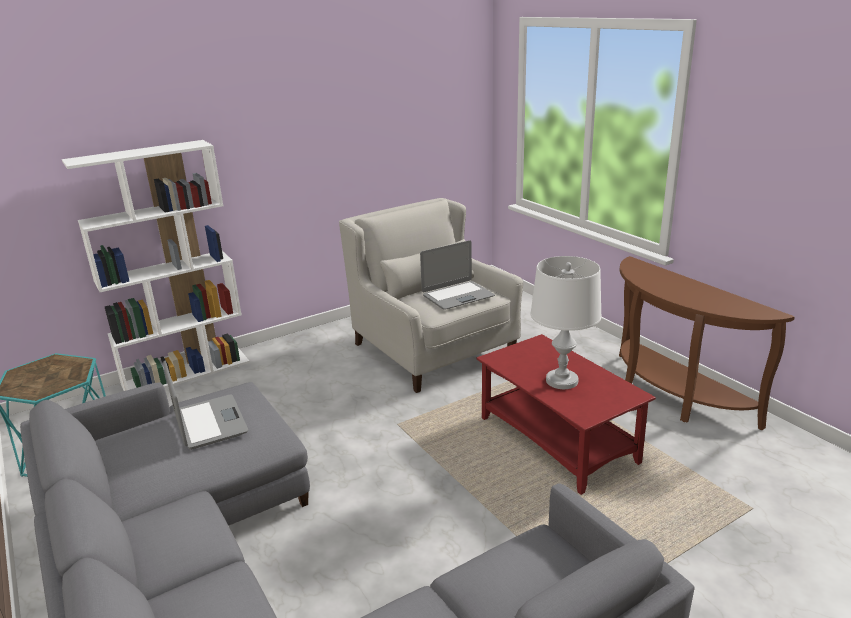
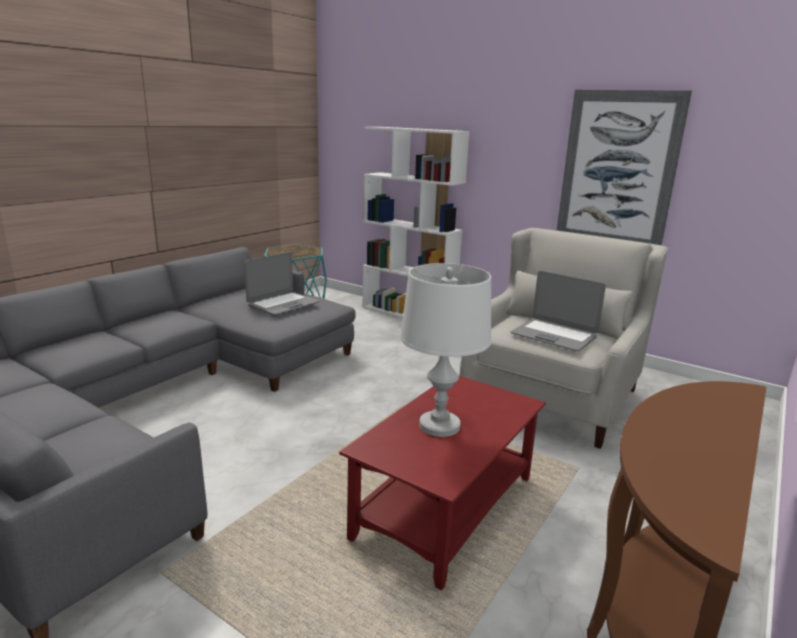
camera: 65 degrees right, 5 degrees down
none -> picture [556,90,692,245]

